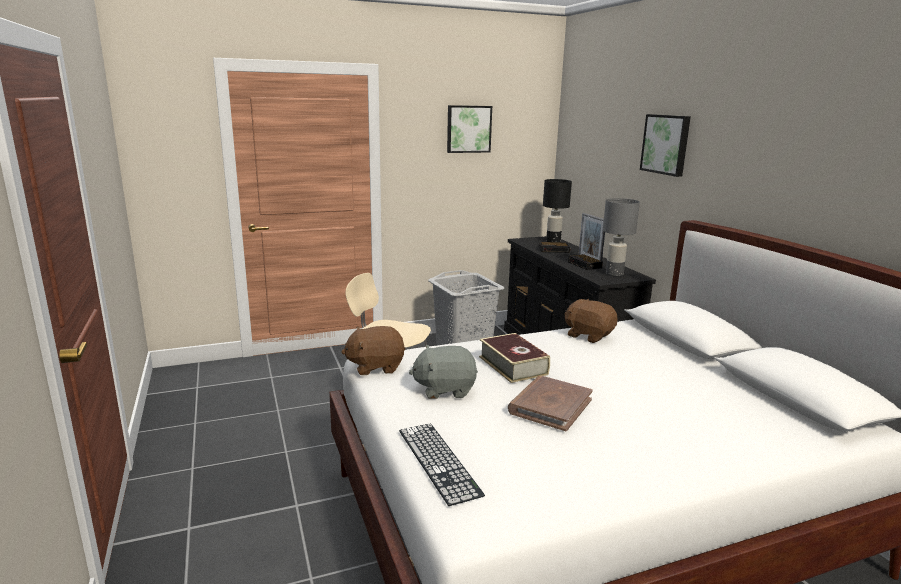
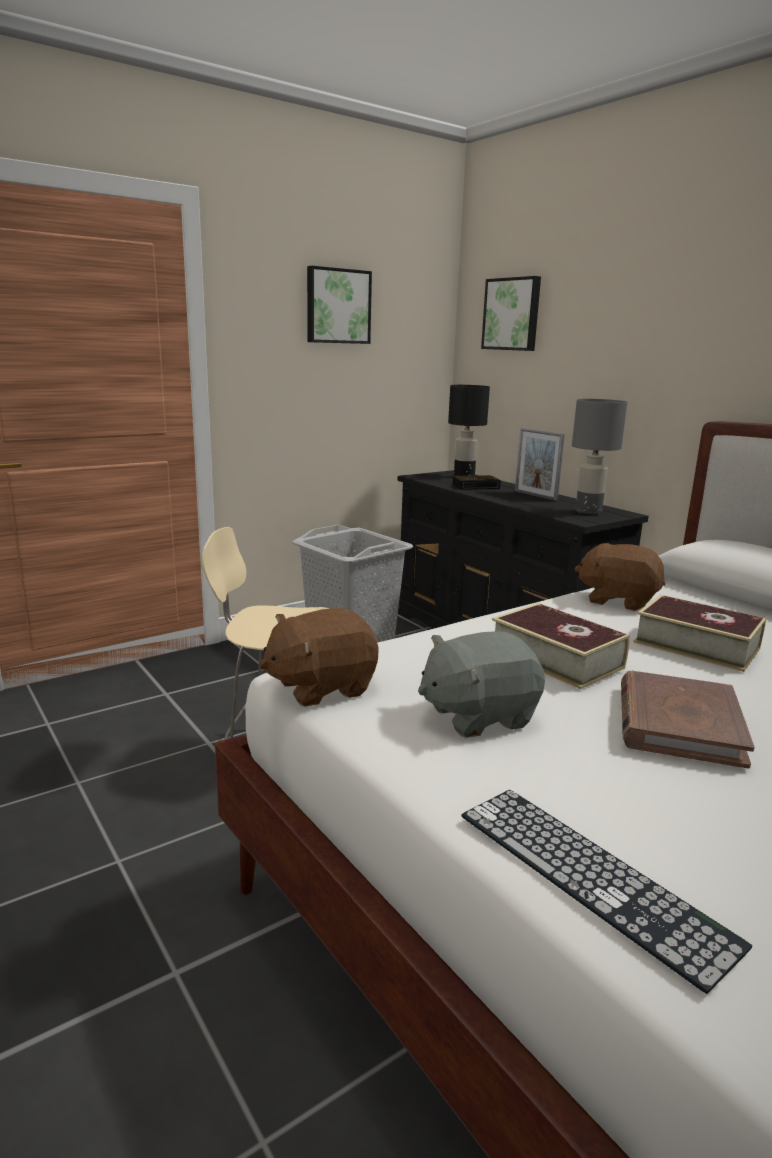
camera: 15 degrees left, 0 degrees up
alarm clock [568,254,603,270] -> none
picture [640,114,691,177] -> picture moved to [481,276,541,351]
none -> book [633,595,766,672]

